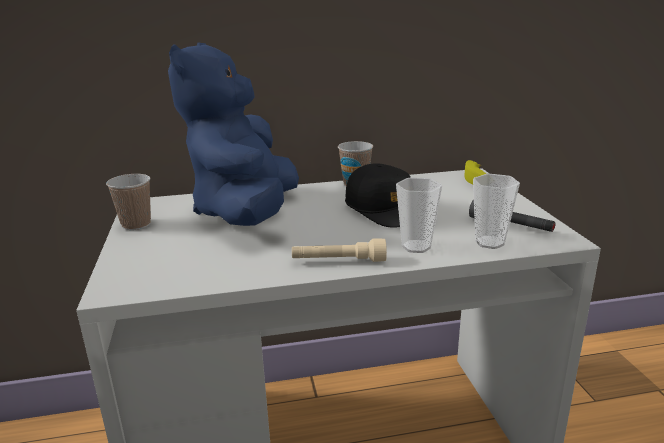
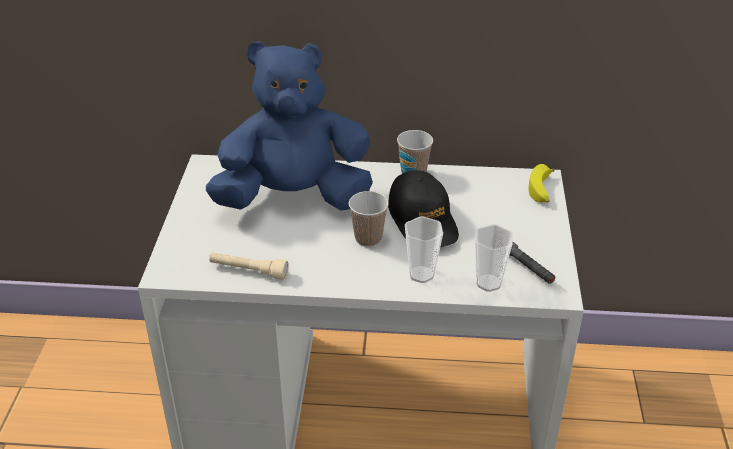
camera: 15 degrees right, 15 degrees up
cup [106,174,151,230] -> cup moved to [349,191,389,247]
blue plush toy [168,42,299,226] -> blue plush toy turned 60 degrees clockwise [206,41,373,211]
beige flashlight [292,238,387,262] -> beige flashlight moved to [209,253,289,280]

